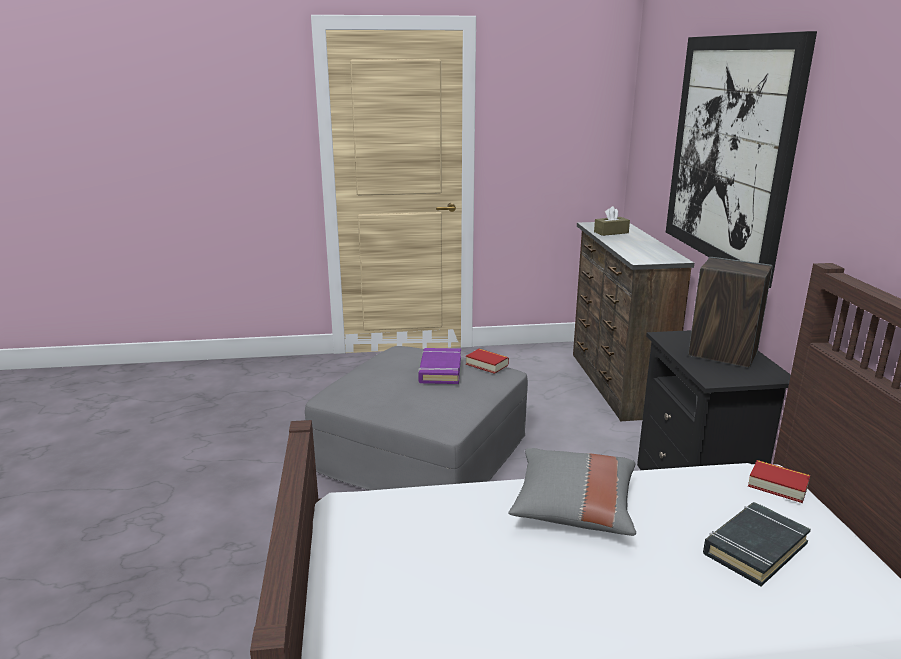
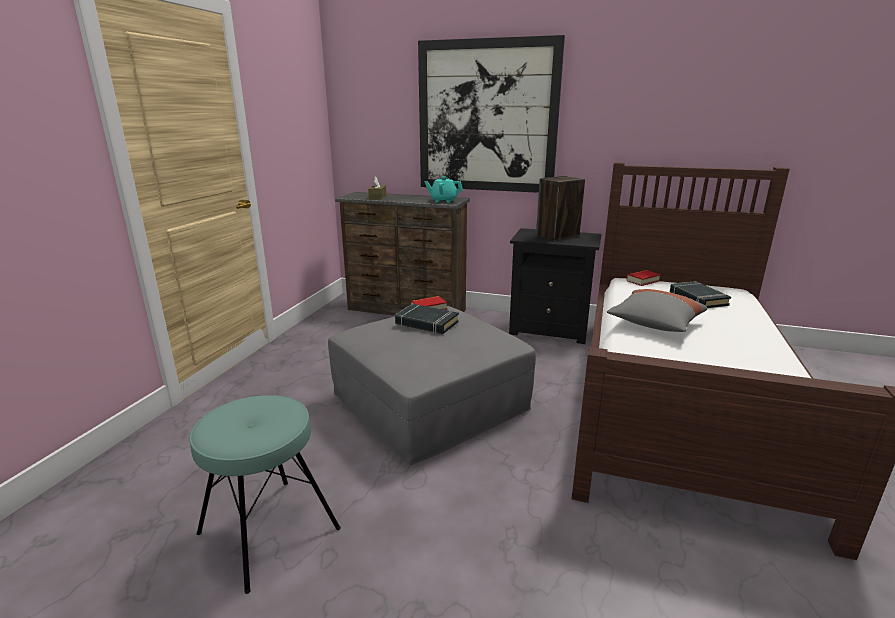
camera: 65 degrees left, 0 degrees up
purple book [418,348,461,384] -> black book [395,304,459,334]
none -> turquoise stool [190,395,341,594]
none -> turquoise teapot [424,176,463,203]

